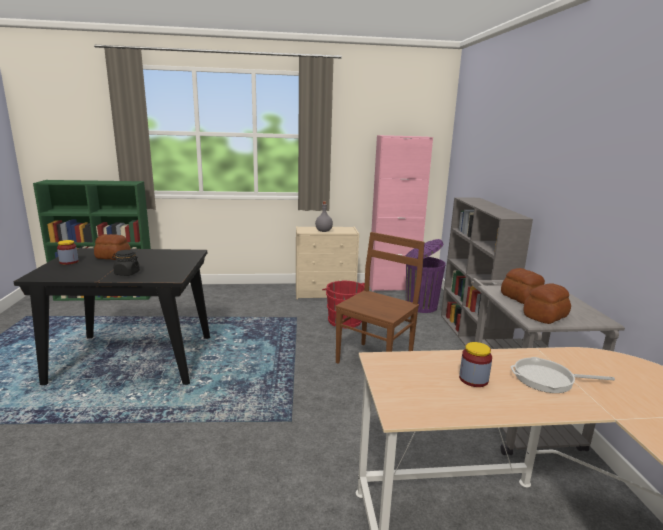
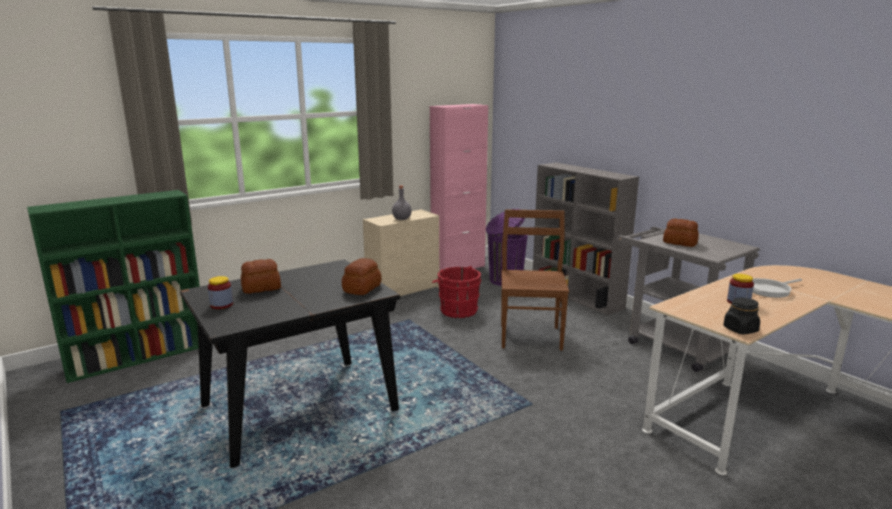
camera: 30 degrees left, 0 degrees up
black jar [112,250,140,276] -> black jar moved to [723,298,760,334]
bread [523,283,571,324] -> bread moved to [342,258,382,295]

